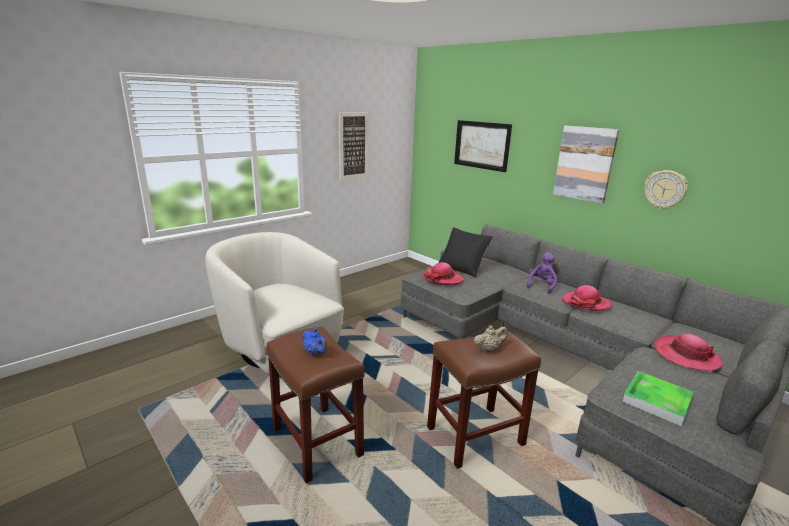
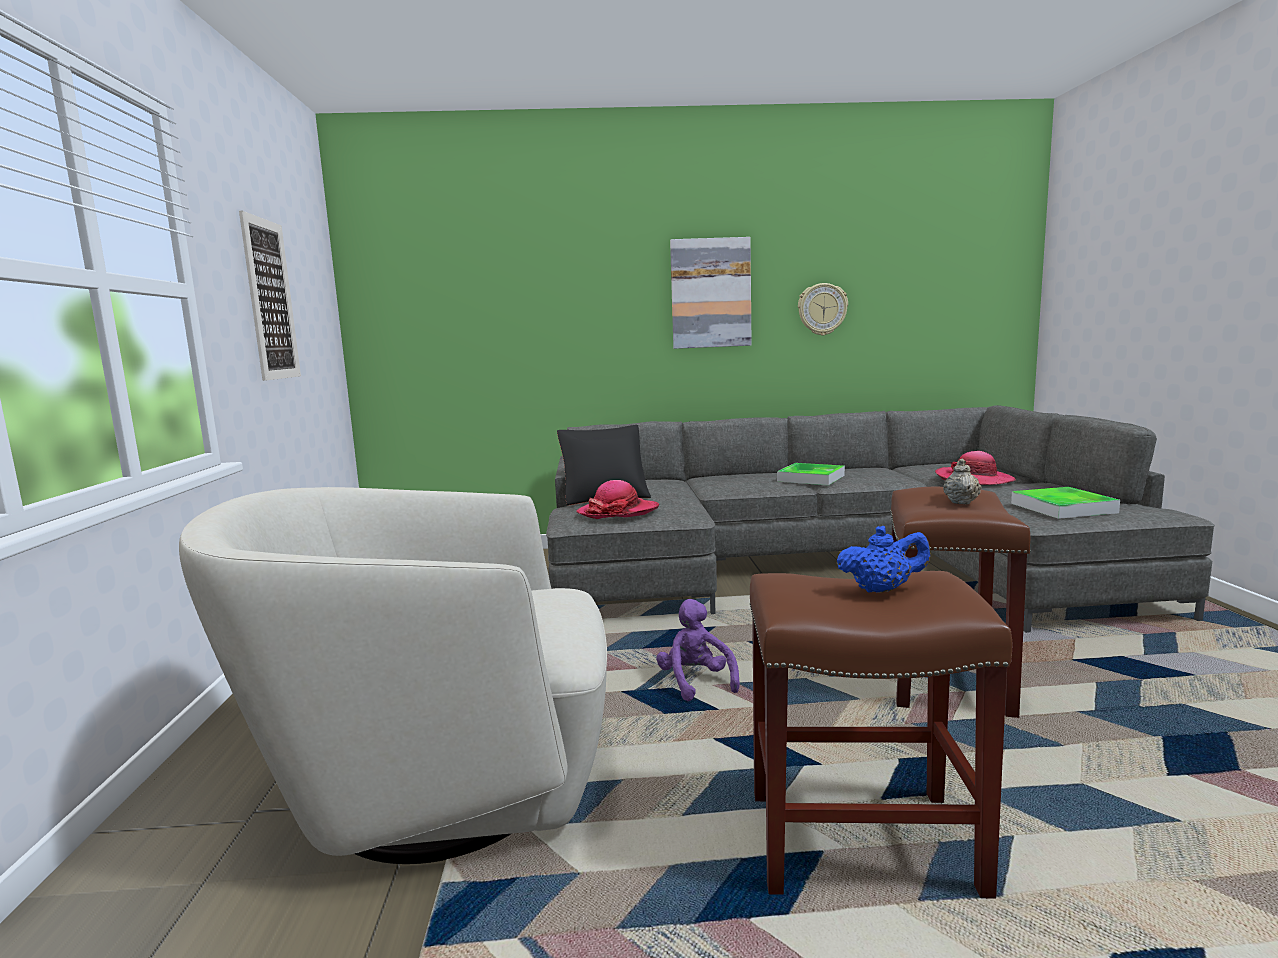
camera: 50 degrees left, 10 degrees down
picture [454,120,512,172] -> none
purple plush toy [527,252,558,294] -> purple plush toy moved to [656,599,740,702]
hat [562,285,613,311] -> tray [777,463,845,485]

